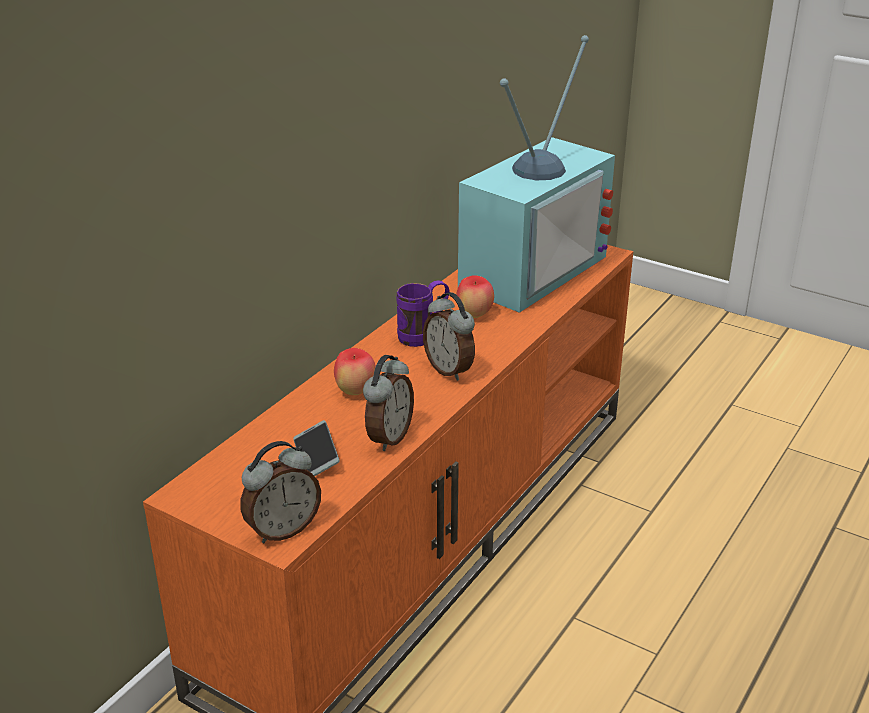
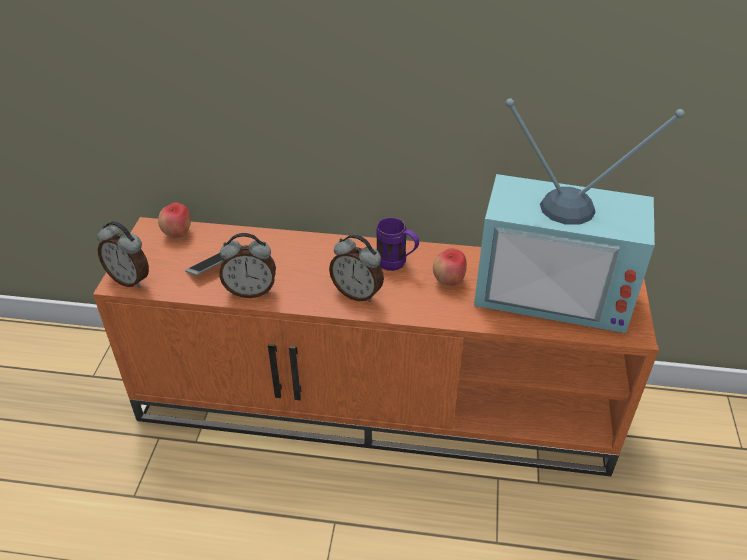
camera: 65 degrees right, 10 degrees up
apple [334,348,376,395] -> apple moved to [158,203,191,238]
alarm clock [423,292,475,381] -> alarm clock turned 90 degrees counterclockwise [329,234,384,302]

